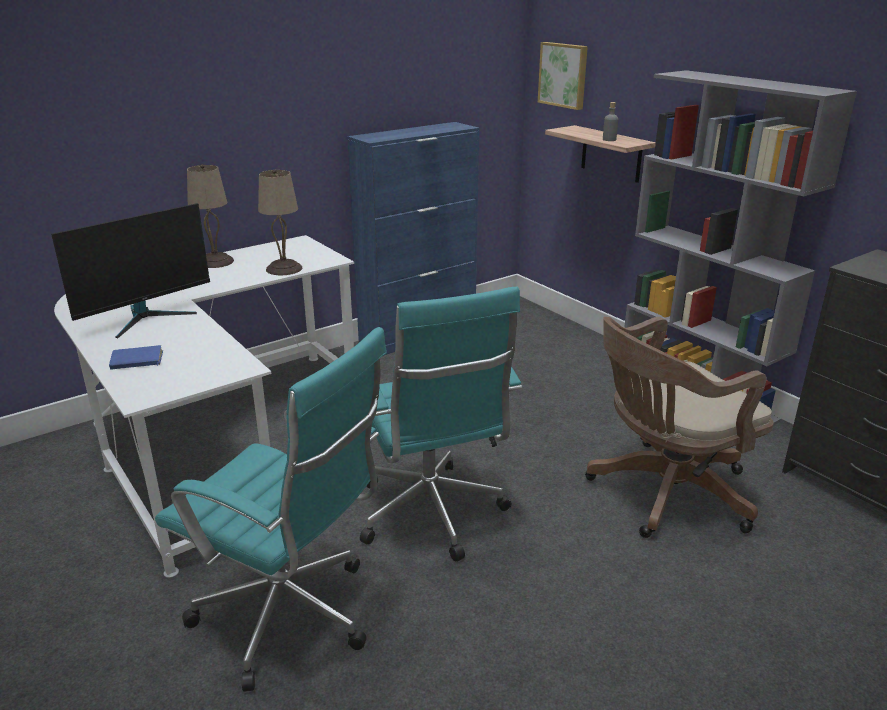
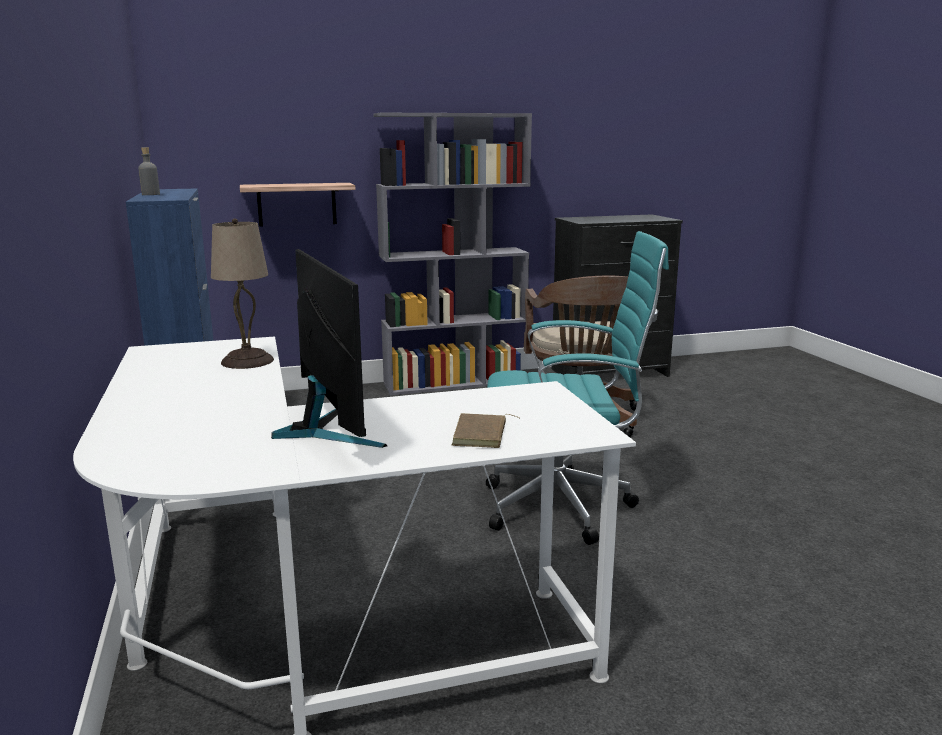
camera: 70 degrees left, 10 degrees down
blue book [109,345,163,370] -> brown book [452,413,519,448]
turquoise office chair [155,327,387,692] -> none
beige table lamp [187,165,234,268] -> none
picture [538,42,588,110] -> none
grey bottle [603,102,618,141] -> grey bottle moved to [138,147,160,195]

